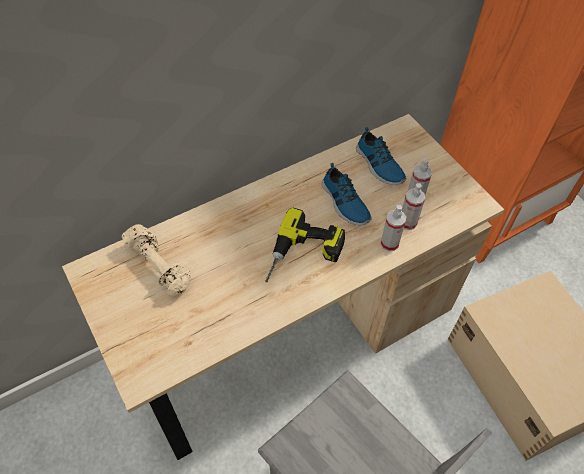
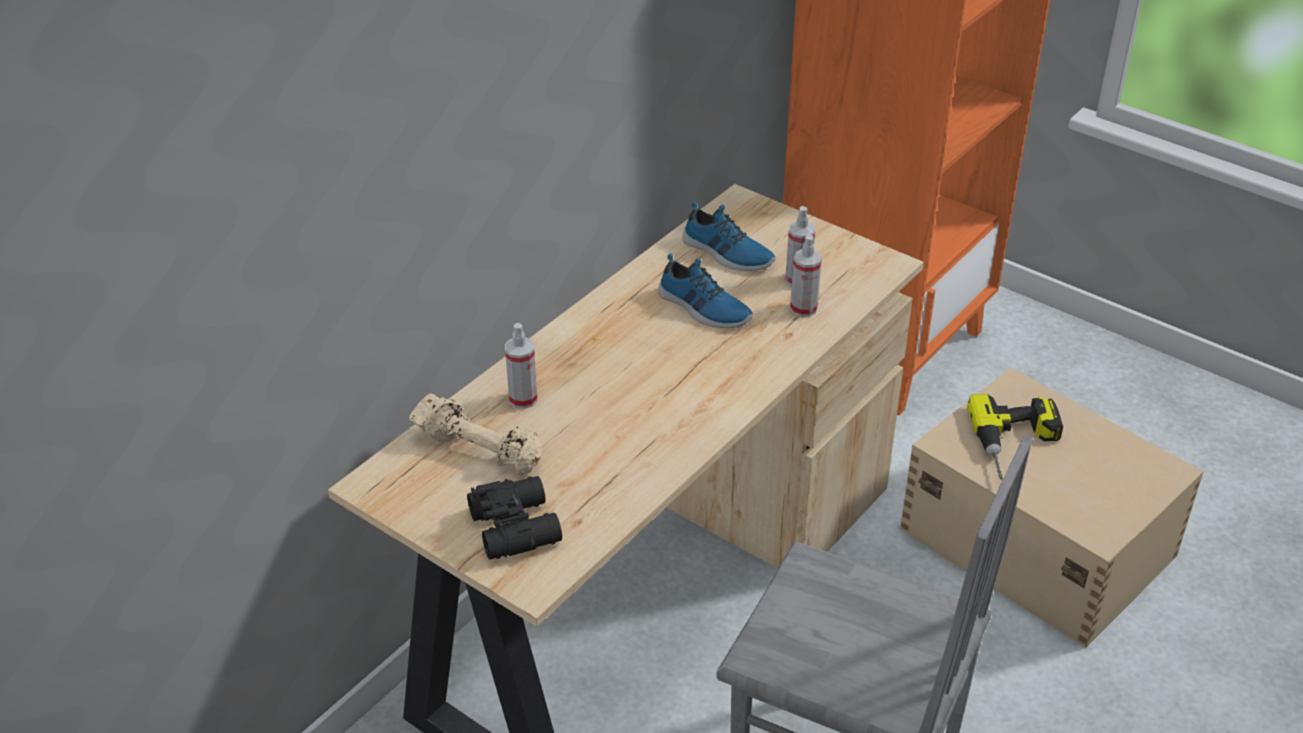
camera: 20 degrees left, 15 degrees down
power drill [265,208,345,282] -> power drill moved to [967,394,1063,480]
spray bottle [381,205,406,251] -> spray bottle moved to [505,323,537,409]
none -> black binoculars [467,476,562,560]

